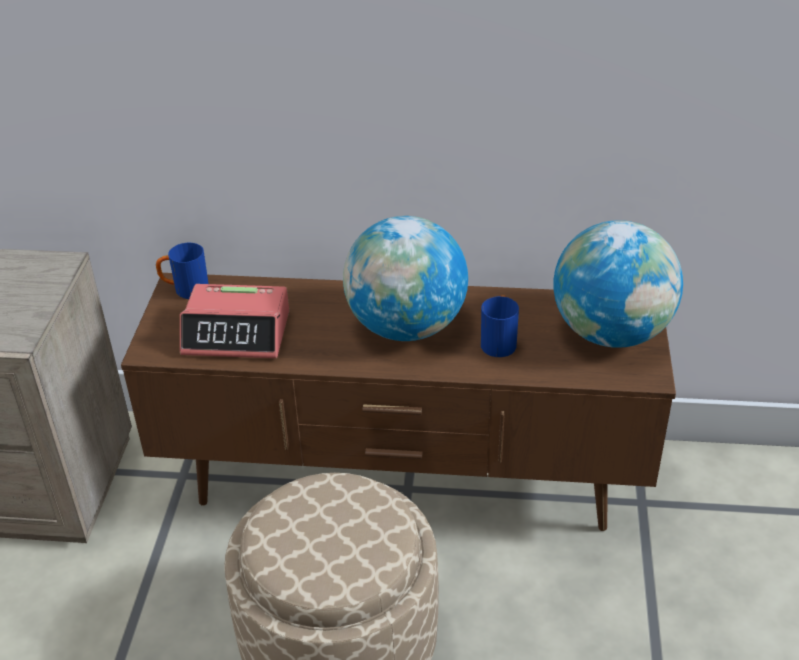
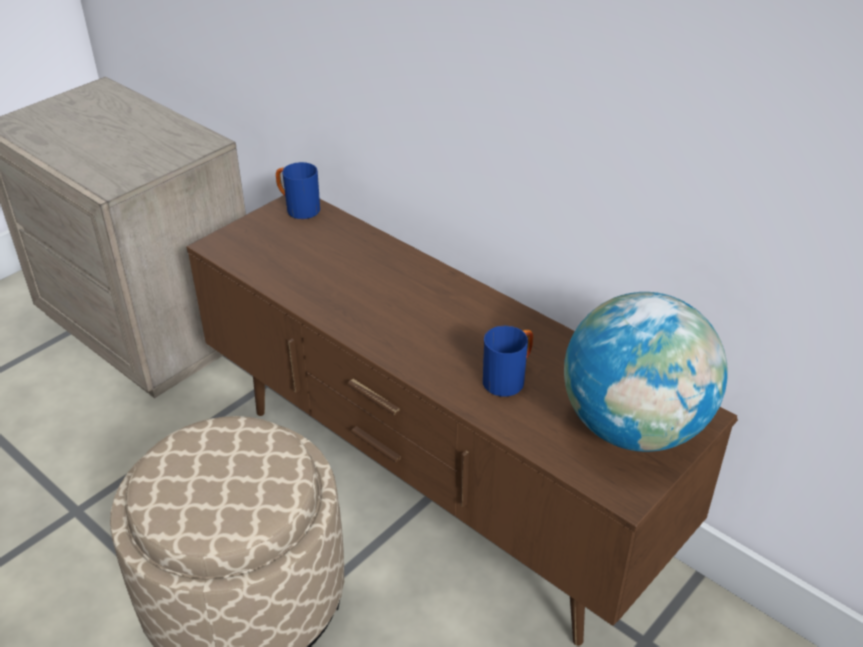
camera: 35 degrees right, 0 degrees up
alarm clock [180,284,289,358] -> none
globe [343,216,468,341] -> none

